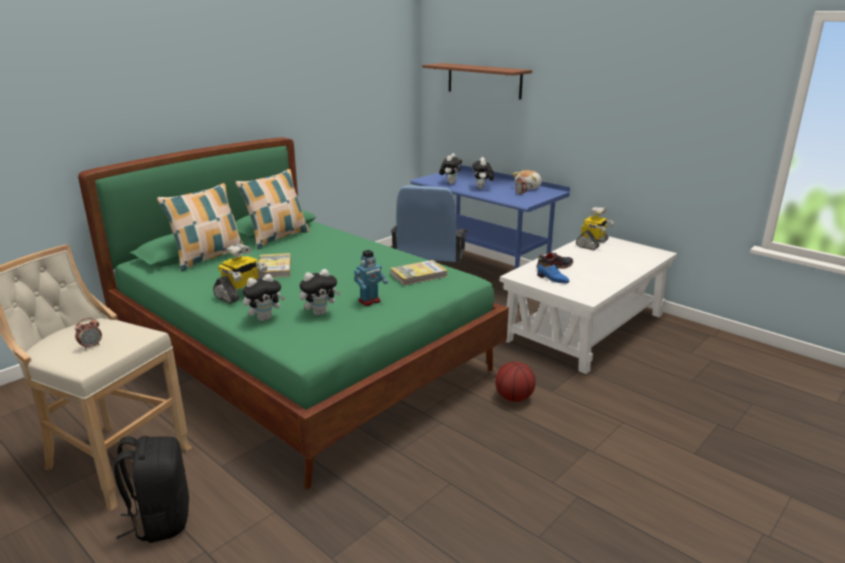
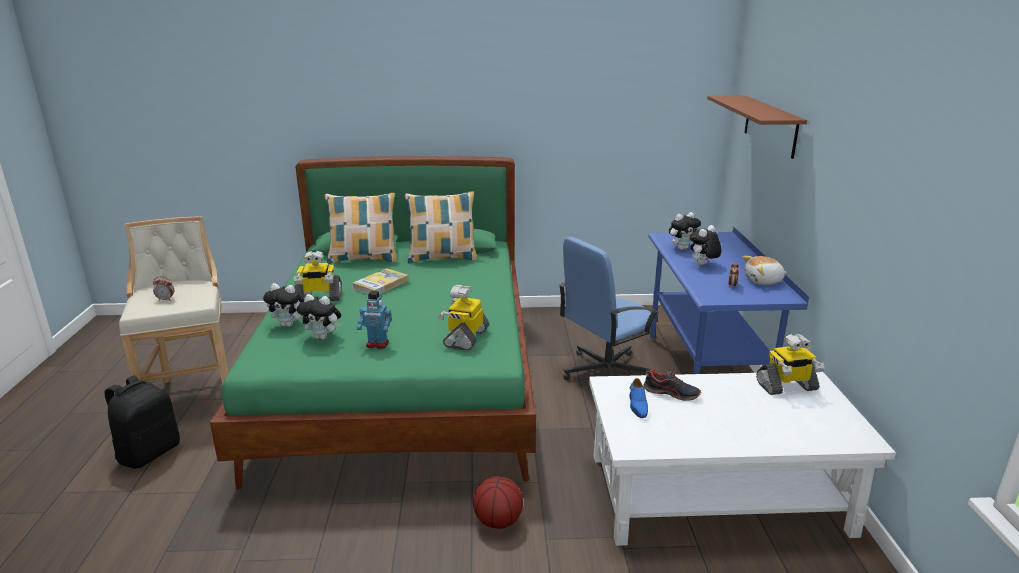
camera: 45 degrees right, 0 degrees up
book [390,260,448,285] -> toy robot [438,285,489,350]

